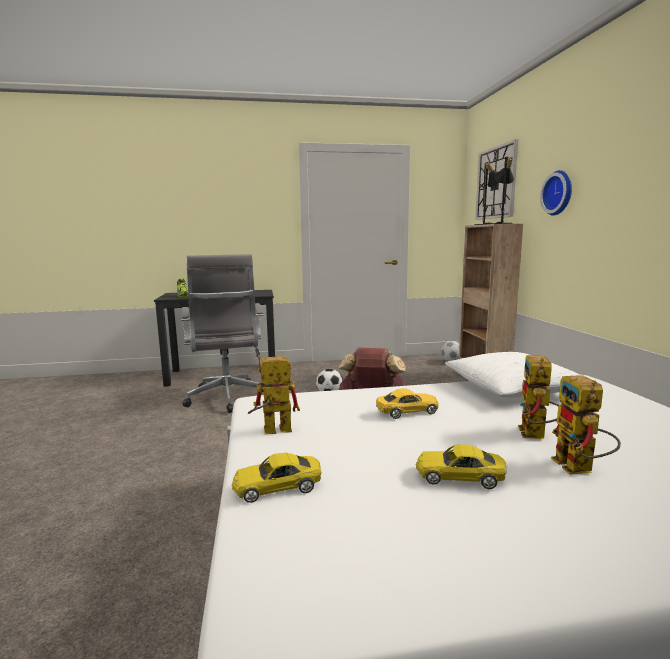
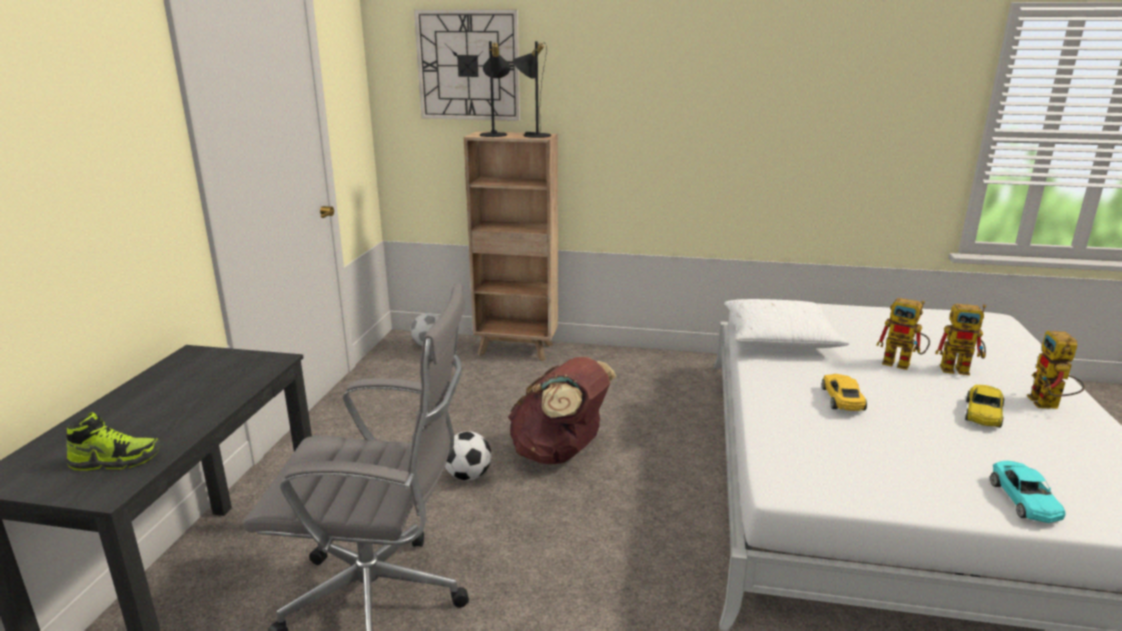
camera: 70 degrees left, 10 degrees up
yellow toy car [232,453,321,503] -> turquoise toy car [990,461,1066,523]
toy robot [248,355,300,434] -> toy robot moved to [1027,331,1085,409]
wall clock [540,170,572,216] -> none

